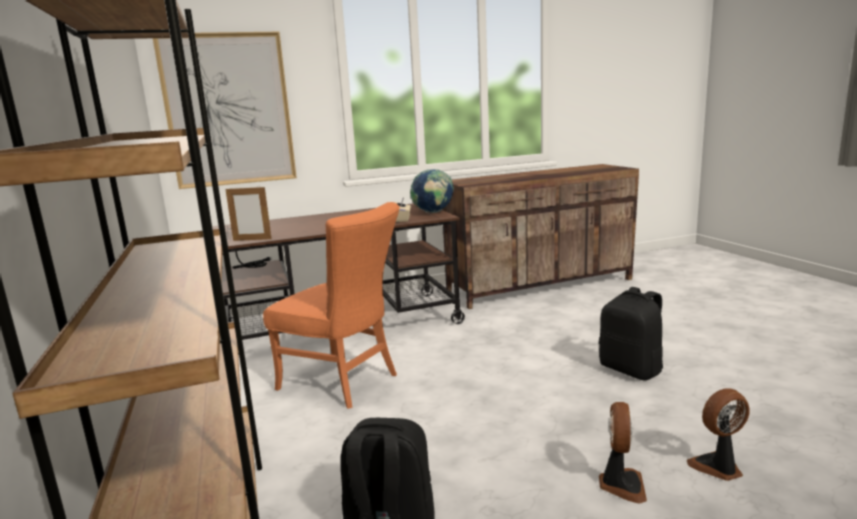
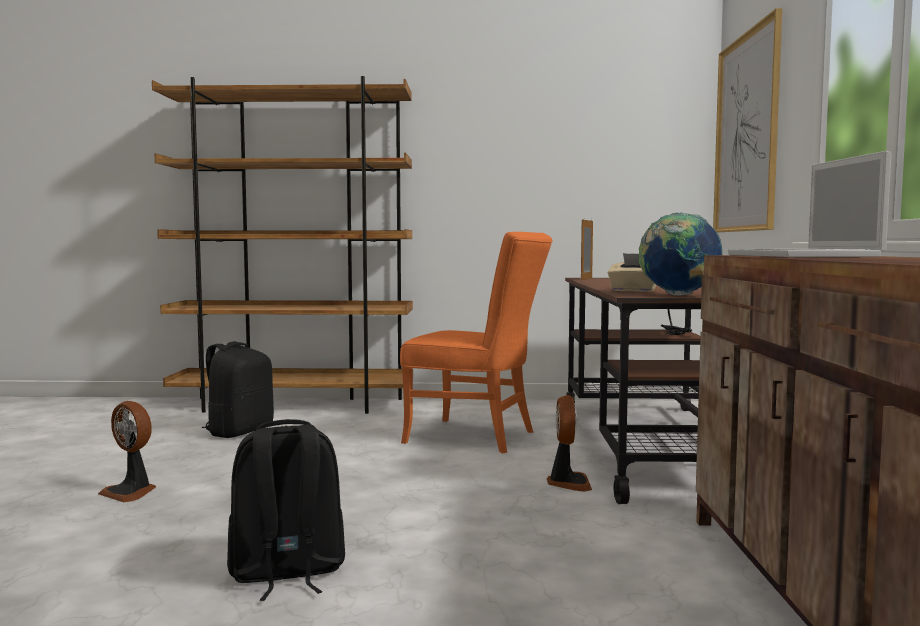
camera: 110 degrees right, 10 degrees down
orange chair [263,202,400,409] -> orange chair turned 120 degrees counterclockwise [400,232,553,453]
fan [687,388,750,481] -> fan moved to [547,395,592,492]
none -> laptop [728,151,891,257]

